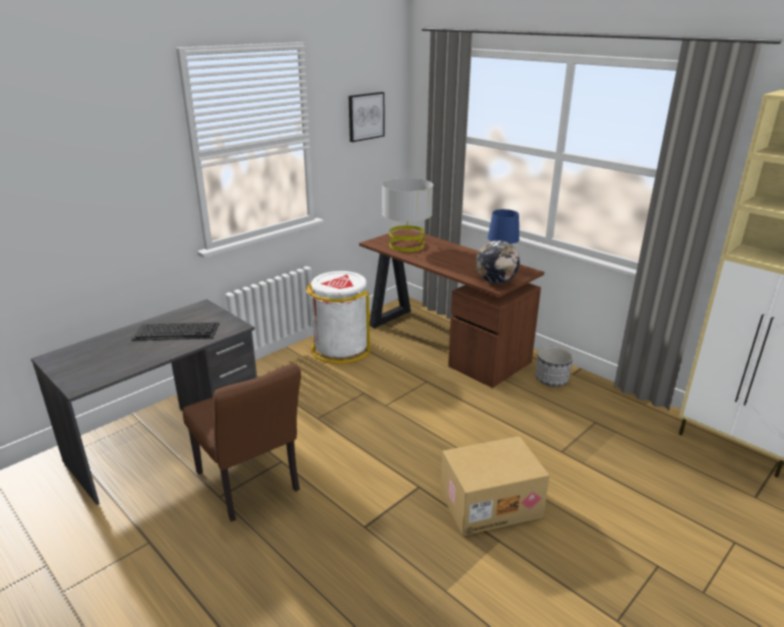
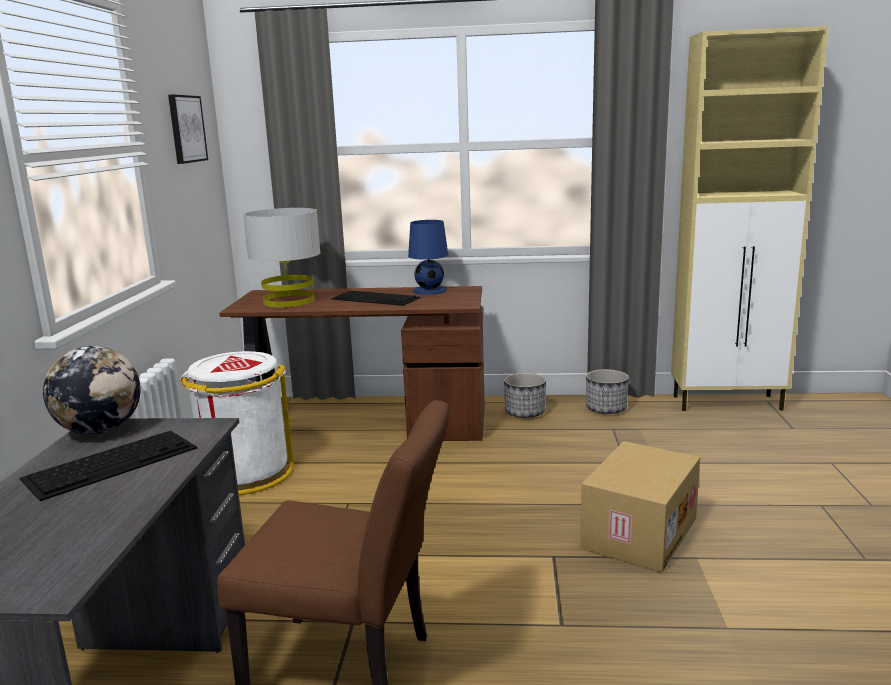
camera: 40 degrees left, 10 degrees down
globe [476,240,520,284] -> globe moved to [43,346,141,435]
none -> keyboard [331,291,421,306]
none -> planter [586,369,629,414]

